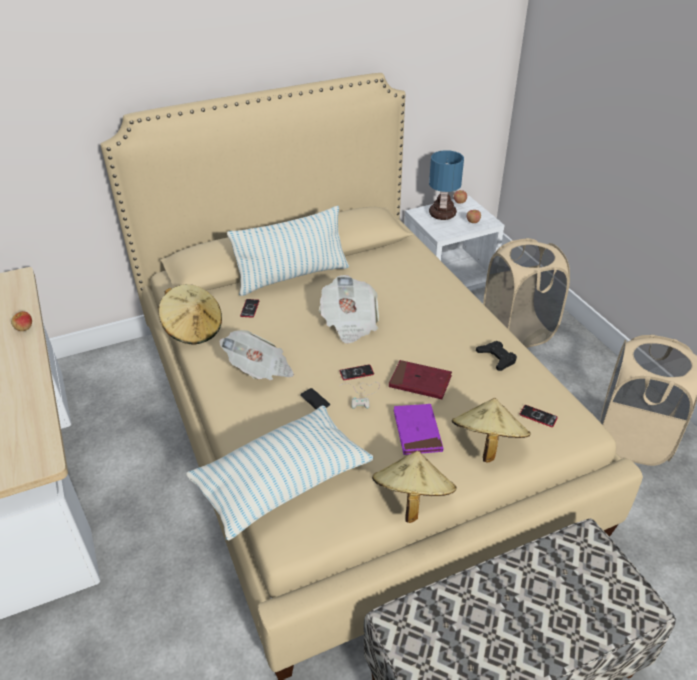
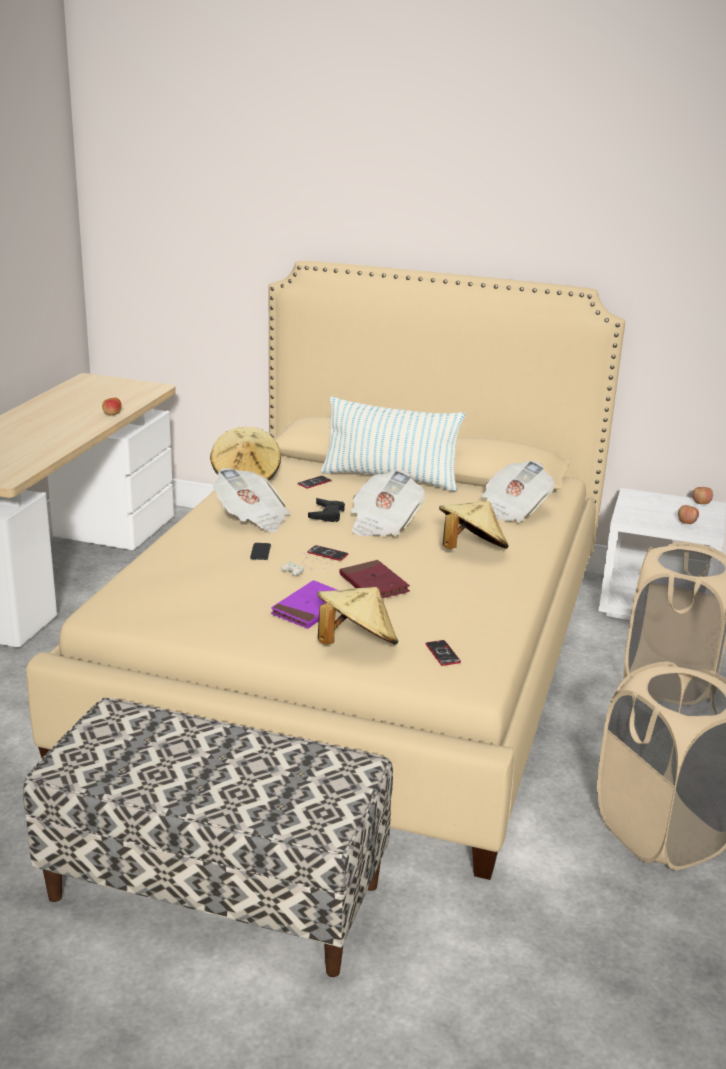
camera: 40 degrees right, 15 degrees down
pillow [186,405,373,541] -> none
beige hat [372,451,457,523] -> beige hat moved to [439,501,509,549]
table lamp [429,150,464,220] -> none
black game controller [476,341,517,371] -> black game controller moved to [308,498,345,522]
none -> newspaper [482,461,554,522]

